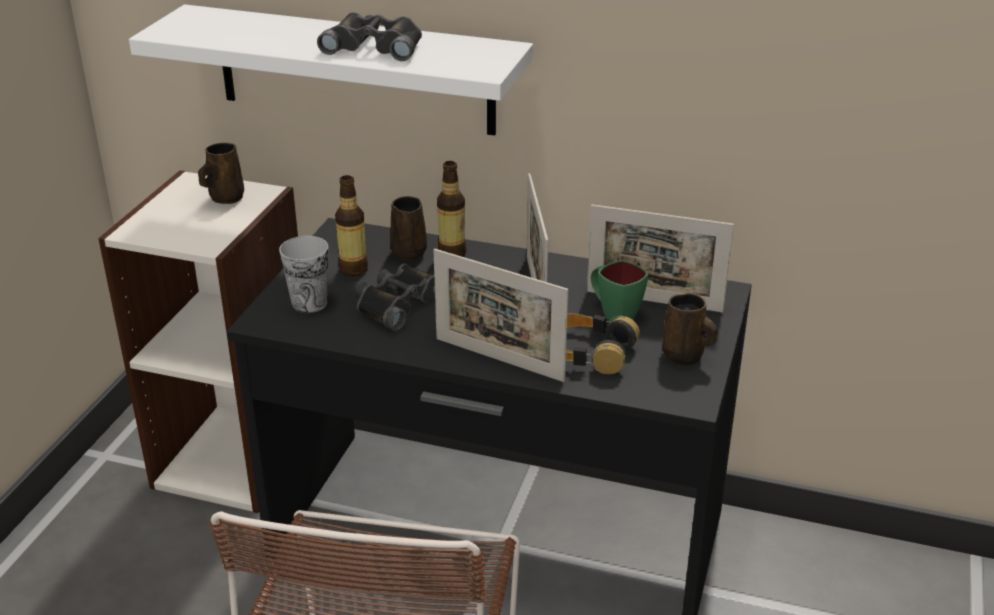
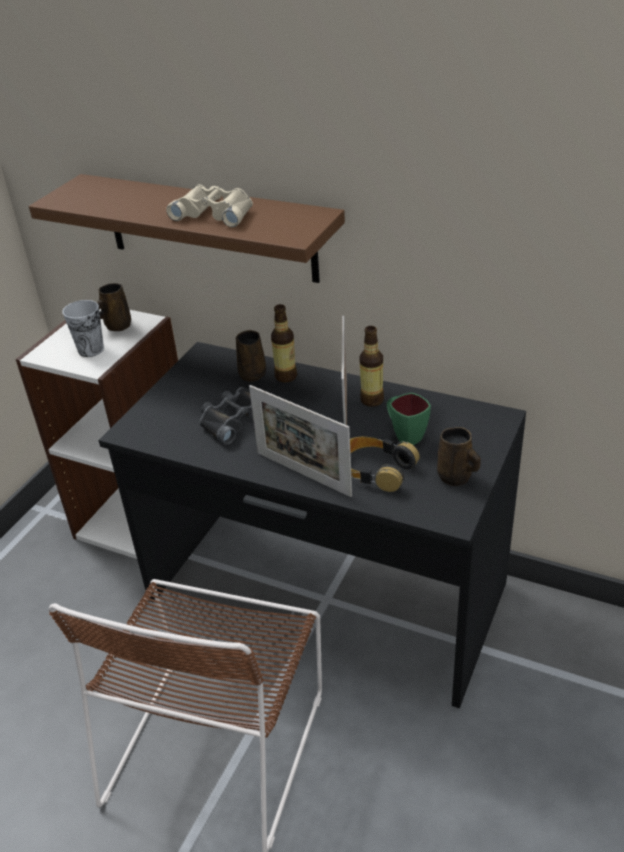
camera: 10 degrees right, 5 degrees up
white shelf [129,4,533,136] -> brown shelf [29,174,345,283]
cup [279,236,328,313] -> cup moved to [62,300,104,357]
black binoculars [317,12,422,61] -> beige binoculars [166,184,253,227]
bottle [335,175,368,277] -> bottle moved to [359,326,384,407]
picture frame [587,204,734,312] -> none

